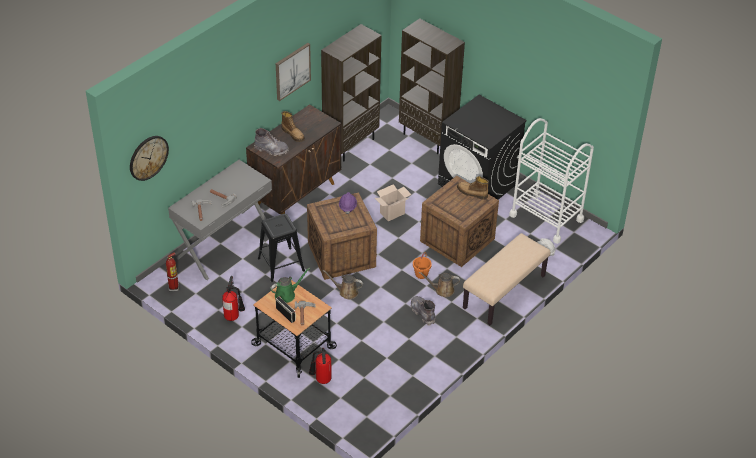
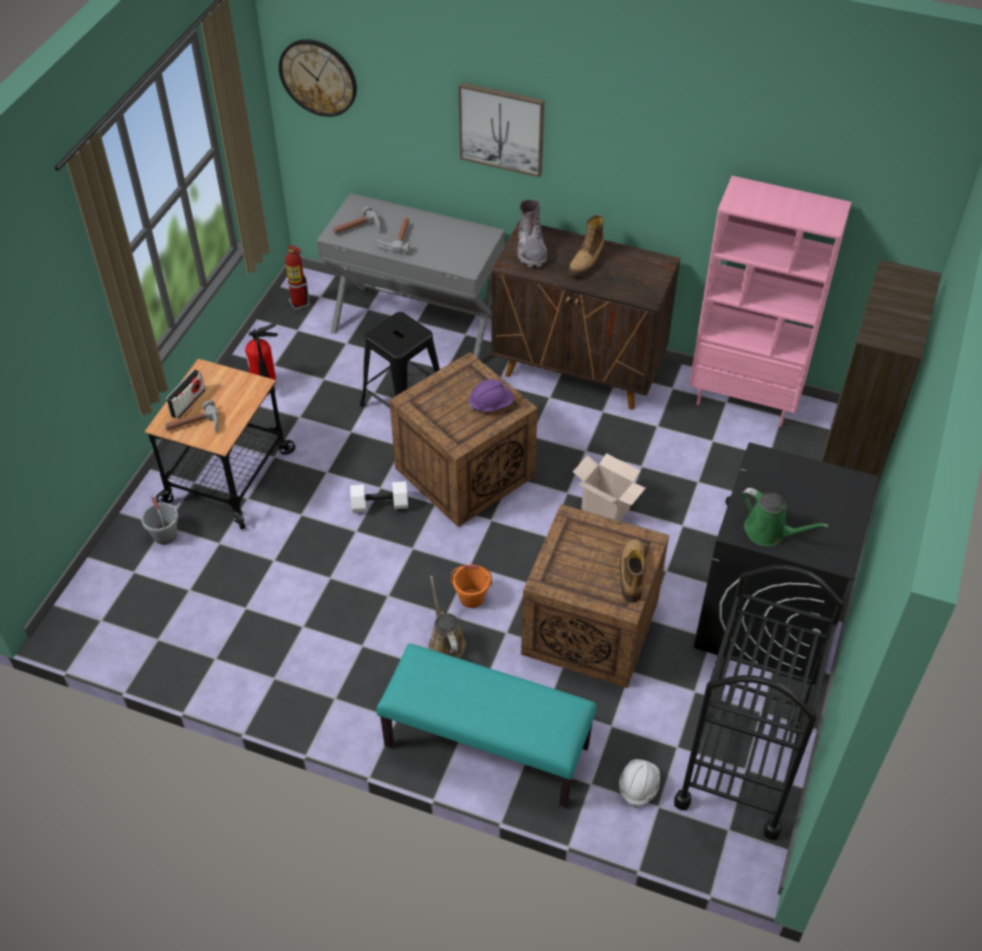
camera: 70 degrees right, 5 degrees up
green watering can [270,268,310,303] -> green watering can moved to [741,488,829,546]
picture [276,43,311,101] -> picture moved to [458,82,544,177]
fire extinguisher [309,348,331,384] -> grey bucket [141,495,178,544]
brown bookcase [321,24,382,161] -> pink bookcase [689,176,851,427]
brown watering can [323,270,363,299] -> white dumbbell [350,481,408,512]
grey boot [411,296,435,325] -> none
beige bench [463,233,550,325] -> turquoise bench [377,644,597,807]
white cart [509,118,594,244] -> black cart [674,565,844,840]

